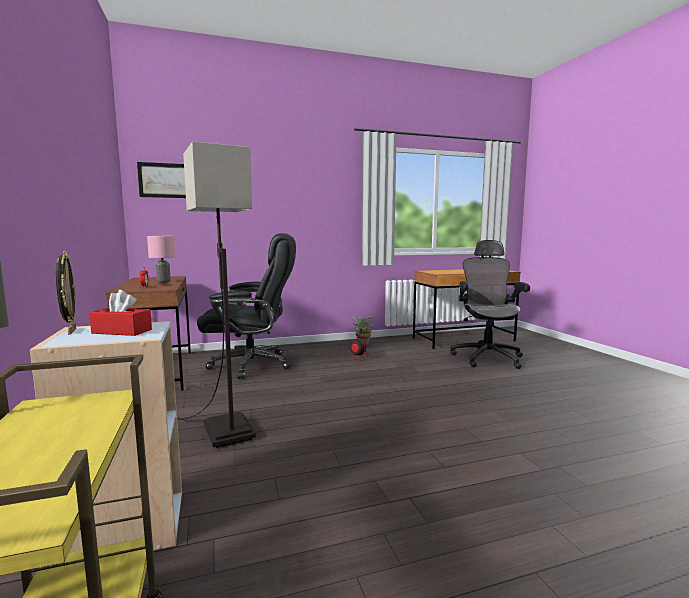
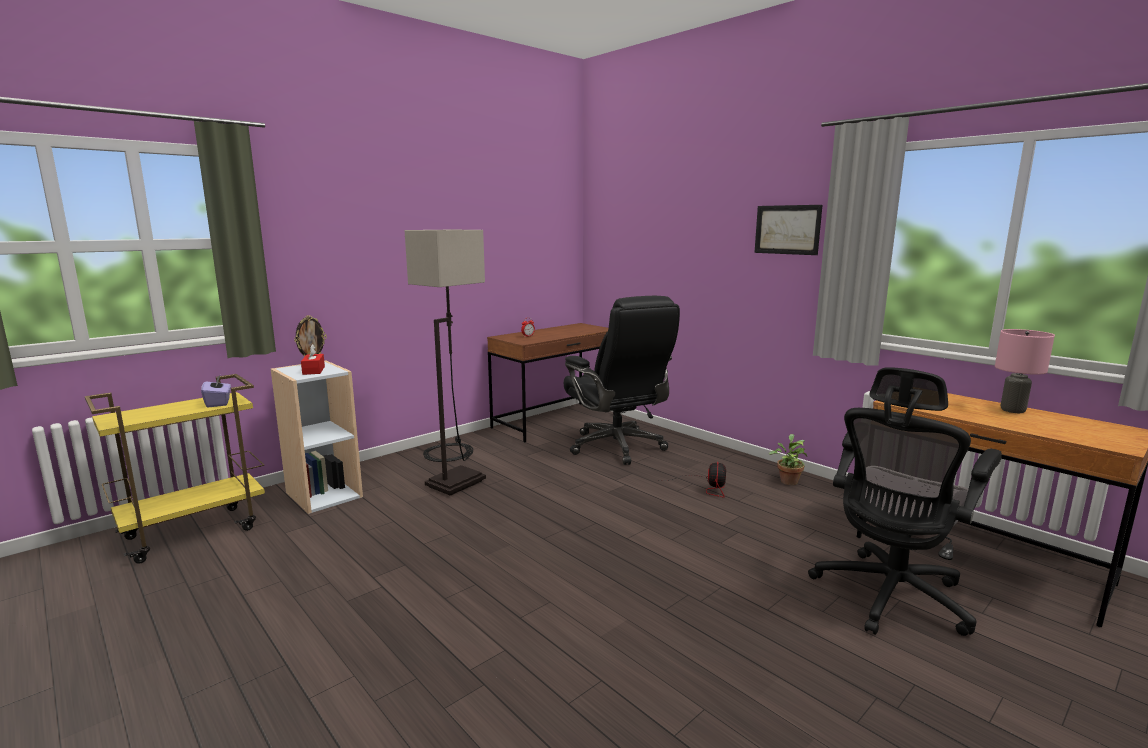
camera: 65 degrees right, 5 degrees up
picture [137,162,186,198] -> picture moved to [754,205,823,255]
pink table lamp [147,235,176,283] -> pink table lamp moved to [995,329,1055,413]
office chair [451,240,530,369] -> office chair turned 150 degrees clockwise [808,367,1002,636]
none -> purple tissue box [201,374,231,407]

